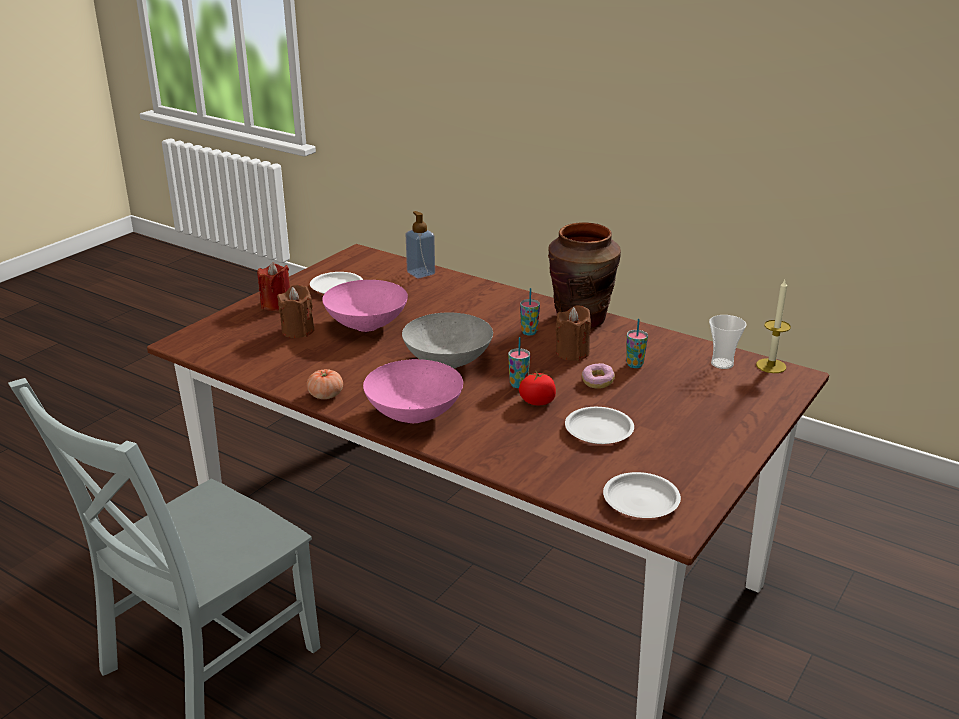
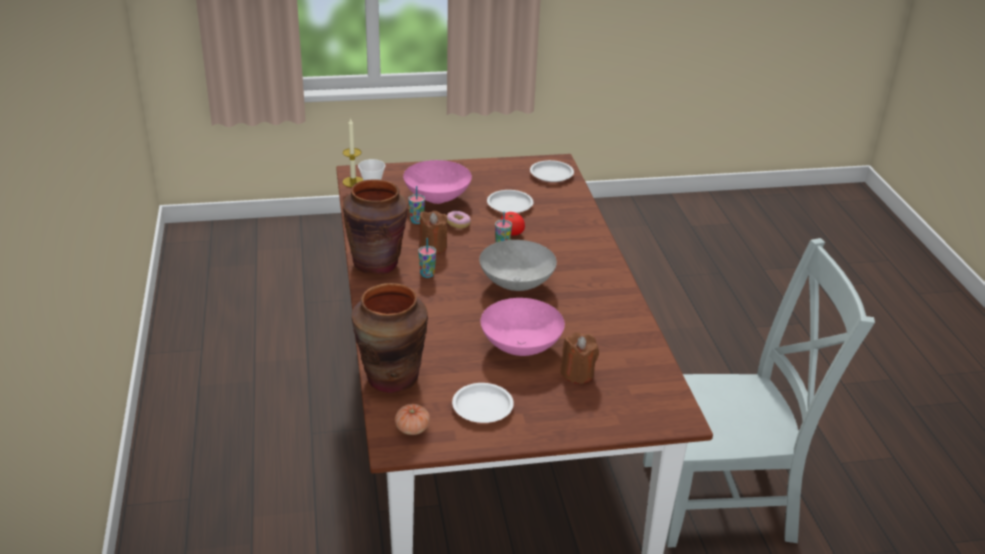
camera: 135 degrees left, 5 degrees up
red candle [257,262,290,311] -> none
tomato [307,369,343,399] -> tomato moved to [395,404,430,435]
pink bowl [363,359,463,423] -> pink bowl moved to [403,160,472,204]
soap dispenser [406,211,435,278] -> brown vase [352,283,428,393]

